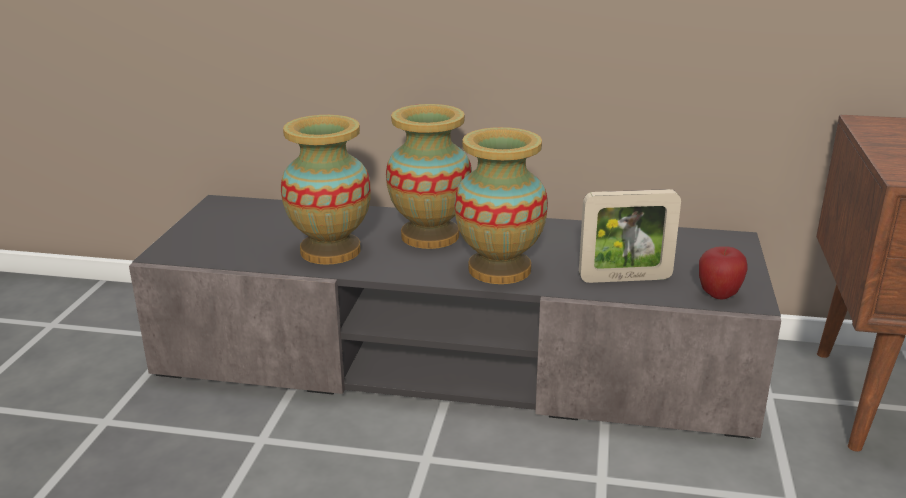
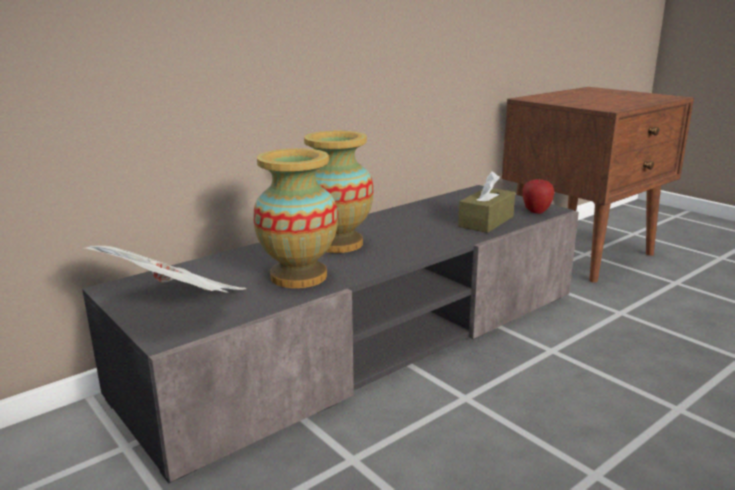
camera: 50 degrees left, 5 degrees down
vase [454,127,548,284] -> none
picture frame [579,189,681,283] -> brown tissue box [458,171,515,233]
none -> newspaper [84,245,247,293]

